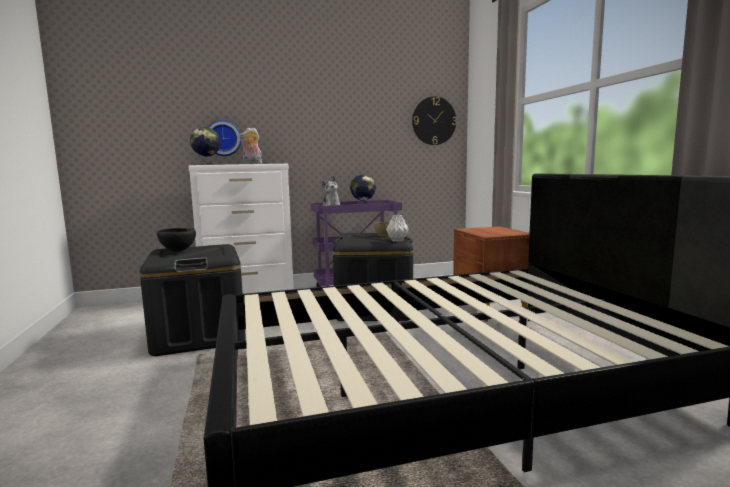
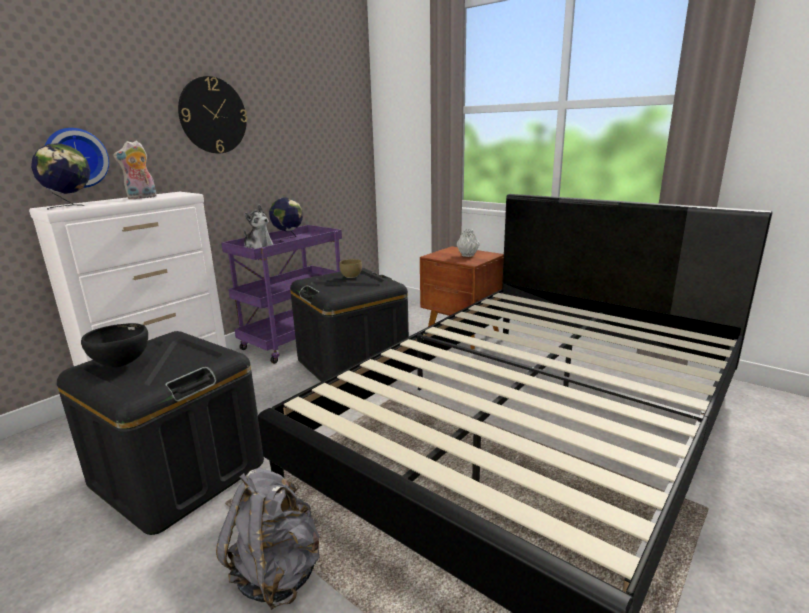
camera: 35 degrees left, 10 degrees up
grey vase [386,215,409,241] -> grey vase moved to [457,229,480,257]
wall clock [412,96,457,145] -> wall clock moved to [178,76,247,153]
none -> grey backpack [216,468,320,610]

